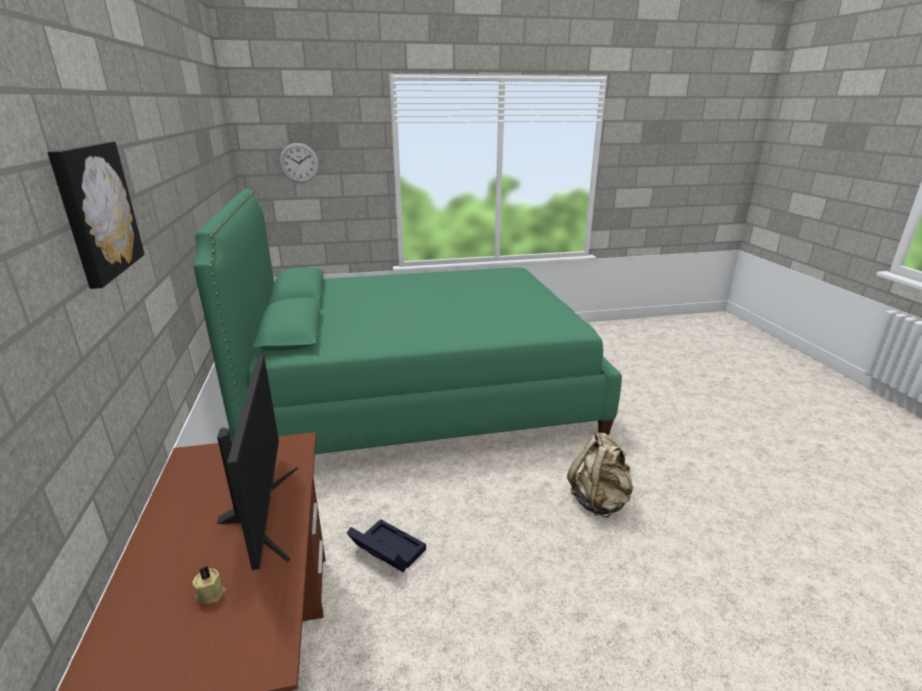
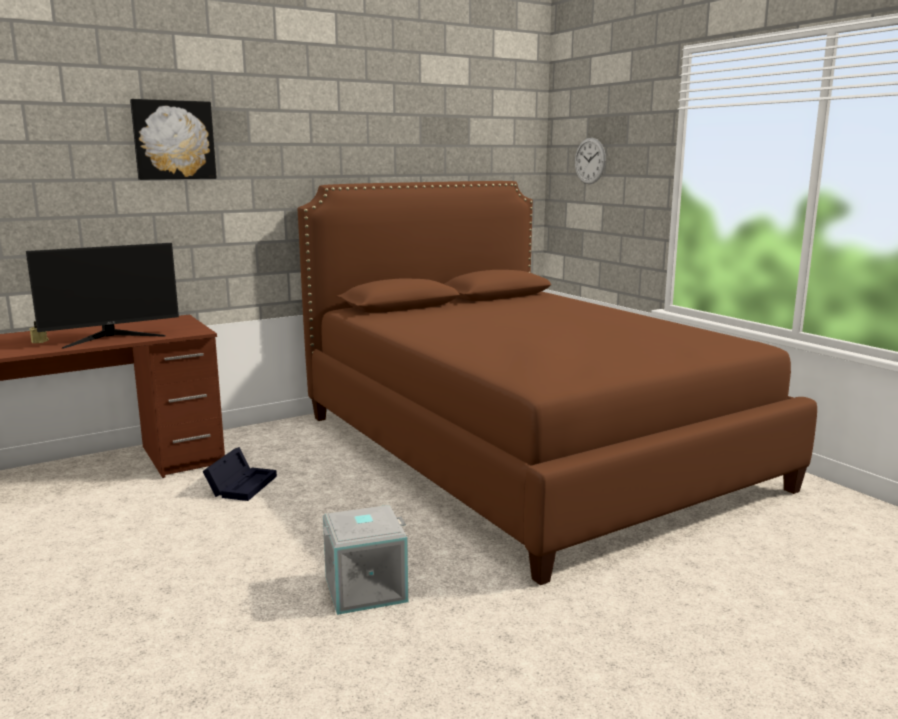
camera: 70 degrees right, 10 degrees down
green bed [194,189,622,454] -> brown bed [298,181,817,585]
beige backpack [567,432,634,518] -> grey storage box [323,505,408,615]

